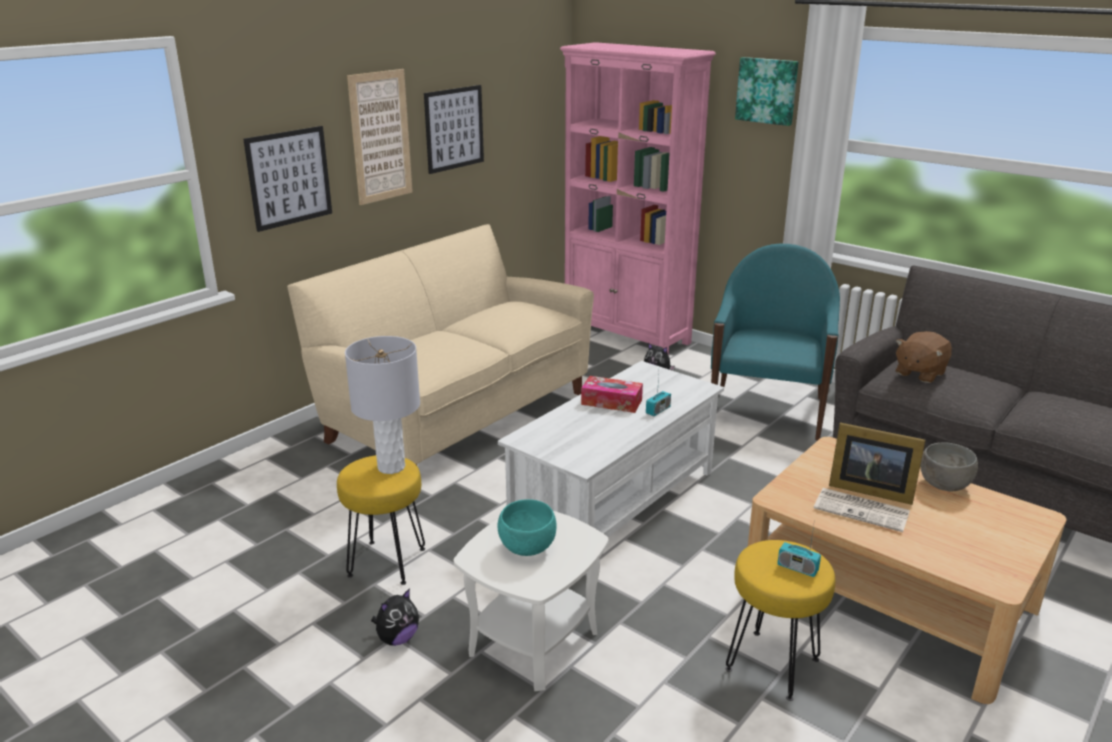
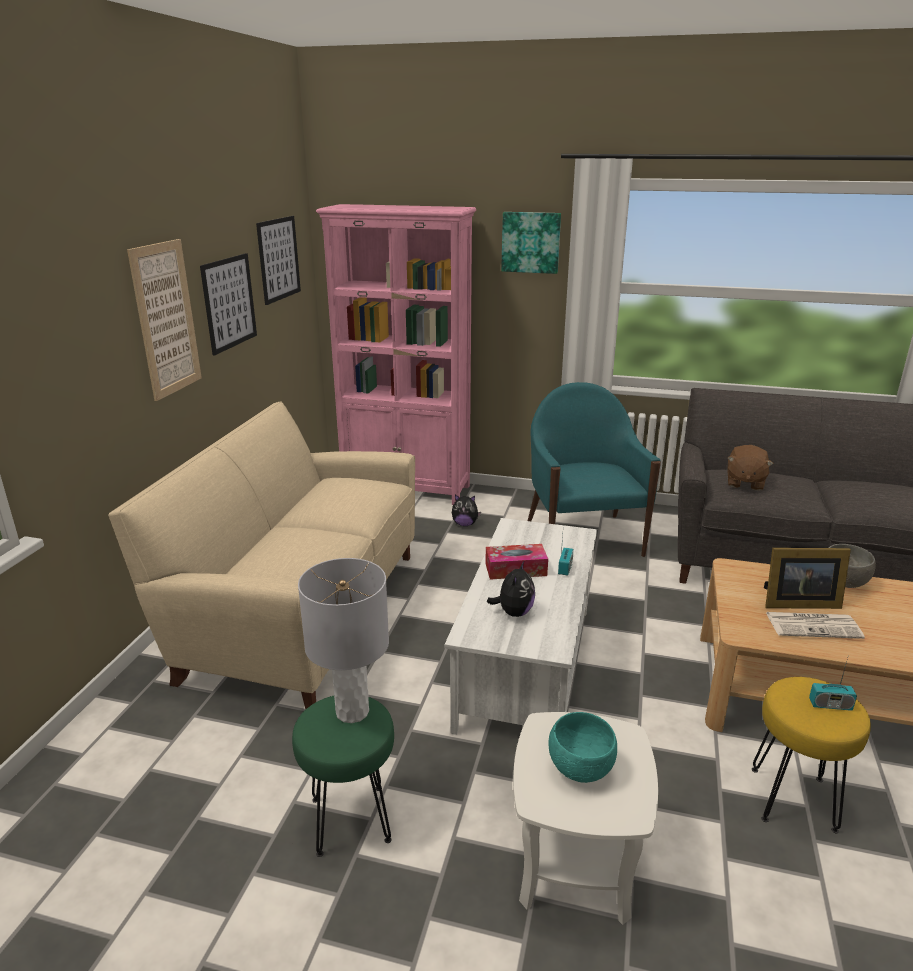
camera: 25 degrees left, 0 degrees up
picture [243,126,332,232] -> picture moved to [256,216,301,305]
yellow stool [337,455,425,585] -> green stool [292,696,394,857]
plush toy [371,588,419,646] -> plush toy moved to [487,561,535,617]

